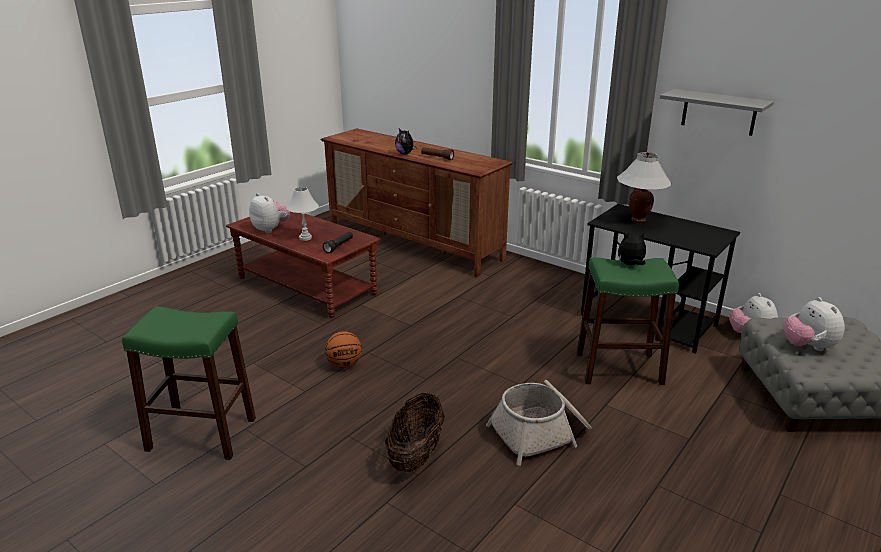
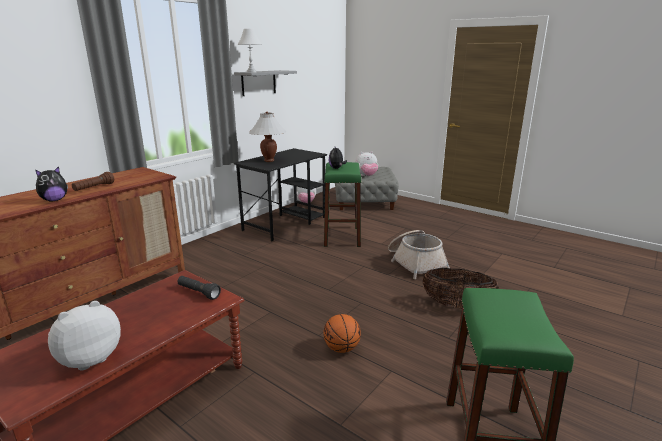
camera: 90 degrees left, 5 degrees down
white table lamp [286,187,319,241] -> white table lamp moved to [237,29,262,73]

